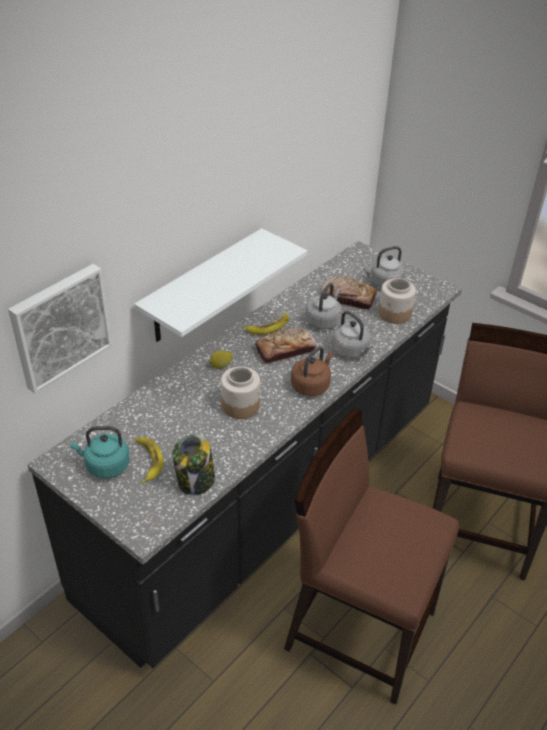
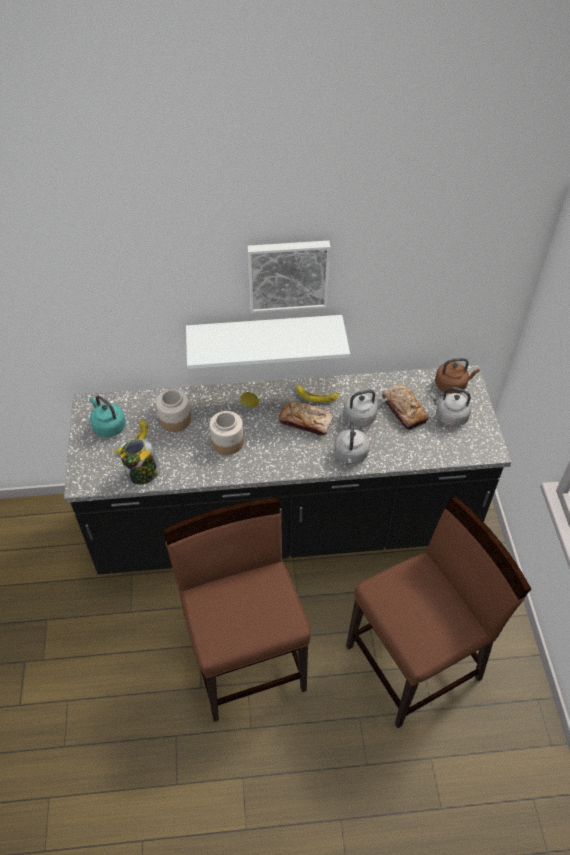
camera: 45 degrees right, 10 degrees up
picture [8,264,112,394] -> picture moved to [247,240,331,313]
brown kettle [291,346,333,396] -> brown kettle moved to [435,358,480,394]
jar [378,278,416,324] -> jar moved to [156,389,191,432]

